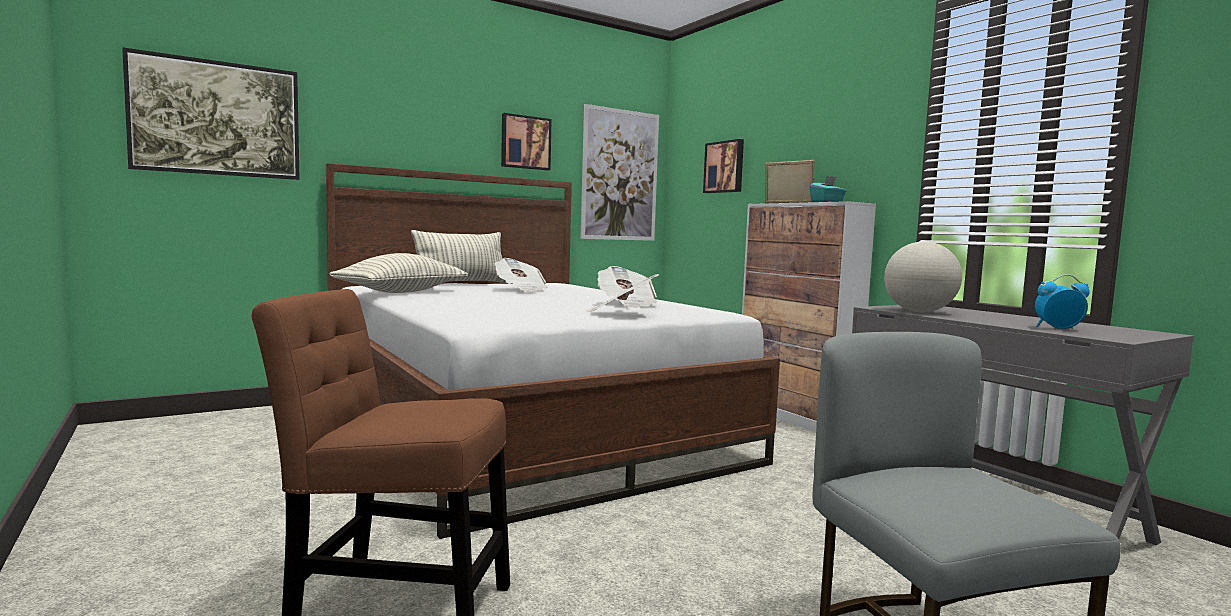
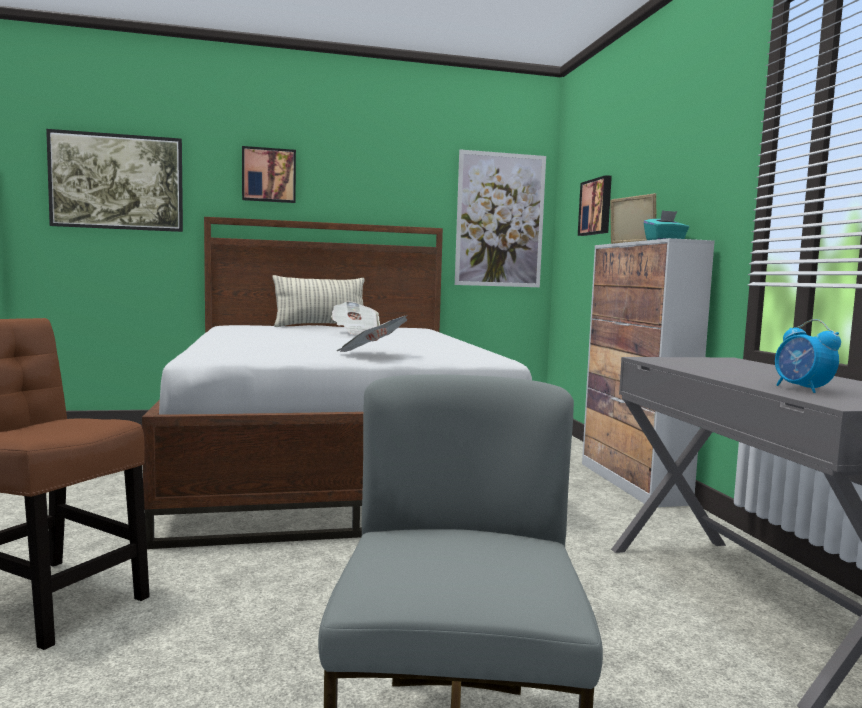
camera: 20 degrees right, 0 degrees up
pillow [329,253,468,293] -> none
picture [501,113,552,170] -> picture moved to [242,146,296,203]
newspaper [598,266,657,308] -> none
globe [884,242,962,312] -> none
alarm clock [1035,274,1090,329] -> alarm clock turned 135 degrees counterclockwise [775,319,841,393]

